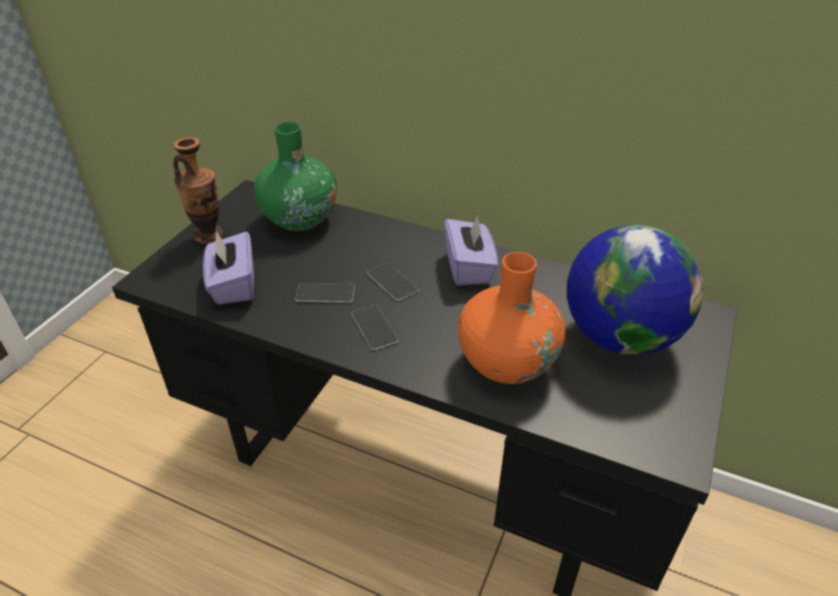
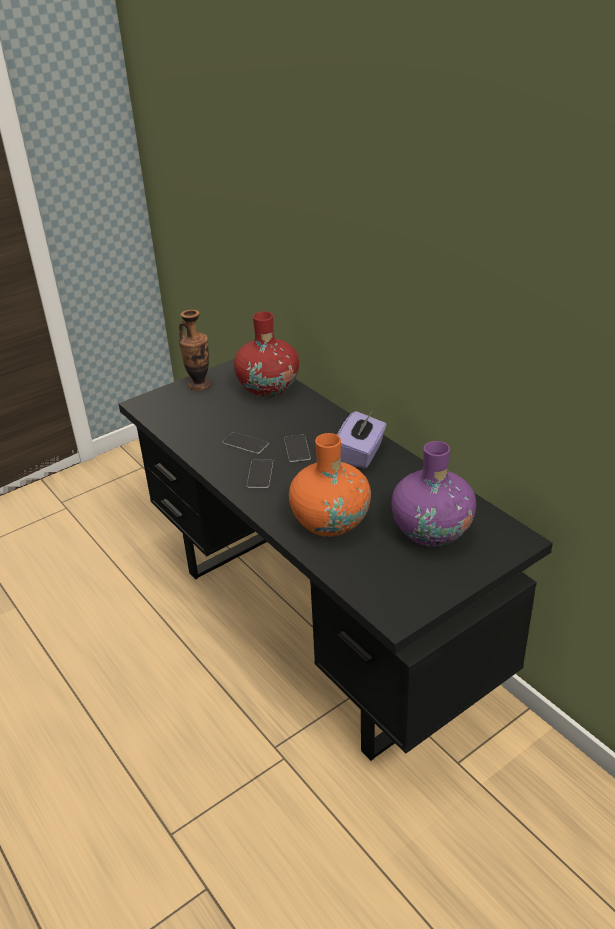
camera: 30 degrees right, 5 degrees down
purple tissue box [203,231,254,305] -> none
green vase [254,122,337,231] -> red vase [234,312,299,398]
globe [567,224,703,355] -> purple vase [391,441,476,547]

